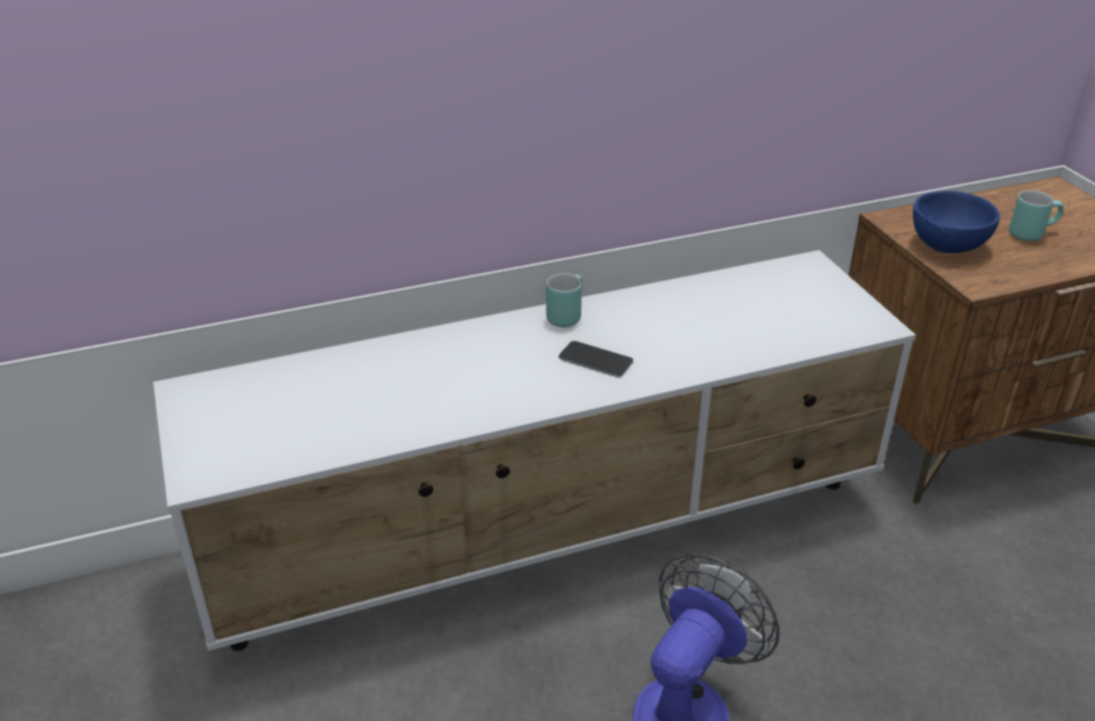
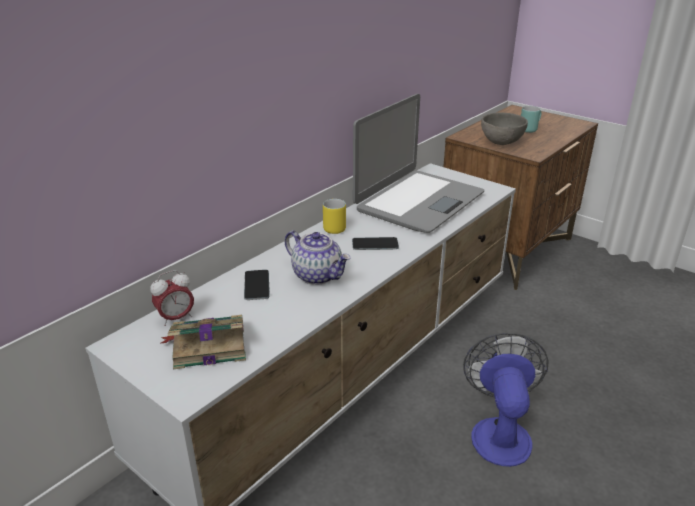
camera: 30 degrees left, 5 degrees down
turquoise mug [546,273,583,327] -> yellow mug [323,199,346,234]
blue bowl [913,191,1000,253] -> grey bowl [481,113,528,145]
none -> alarm clock [150,270,194,326]
none -> book [160,315,246,369]
none -> phone [244,270,270,300]
none -> teapot [285,231,351,285]
none -> laptop [353,94,484,233]

